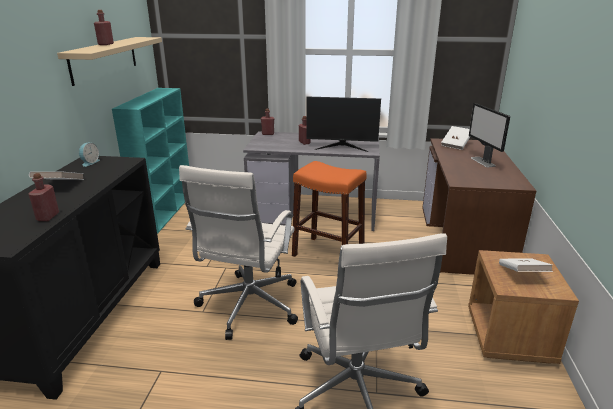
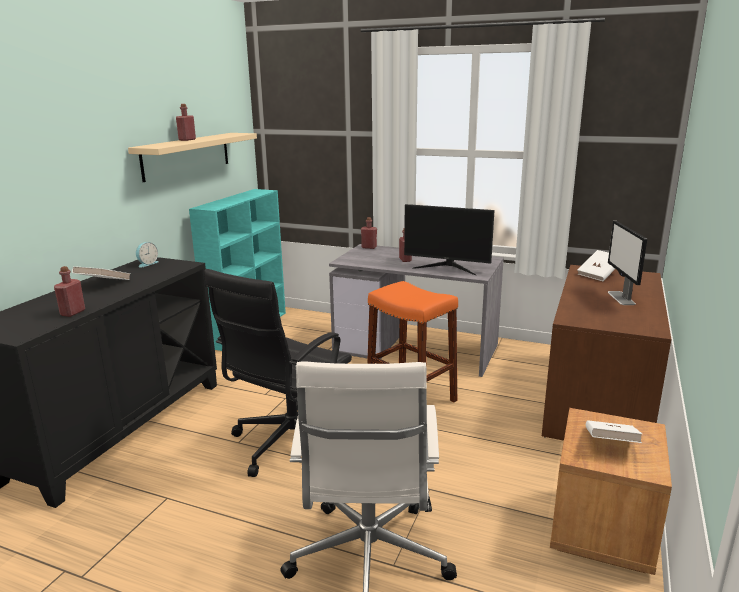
camera: 15 degrees right, 5 degrees down
white office chair [179,165,298,340] -> black office chair [204,269,352,477]

